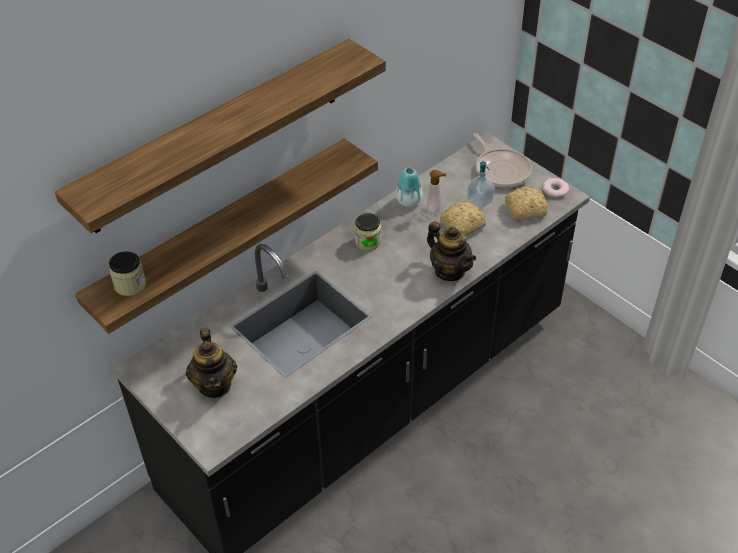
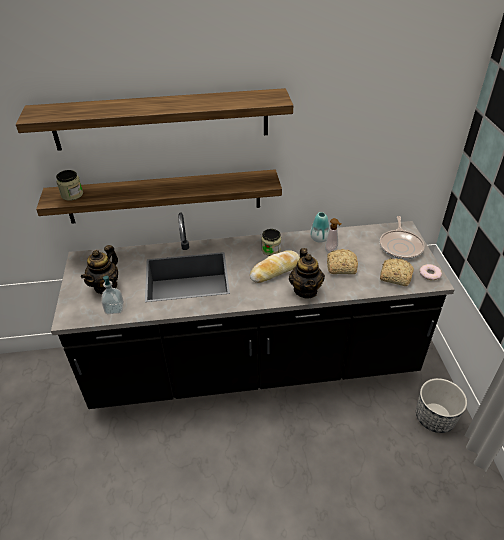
camera: 35 degrees right, 5 degrees down
soap dispenser [467,161,495,209] -> soap dispenser moved to [101,276,124,314]
none -> bread [250,250,300,283]
none -> planter [416,378,467,433]

